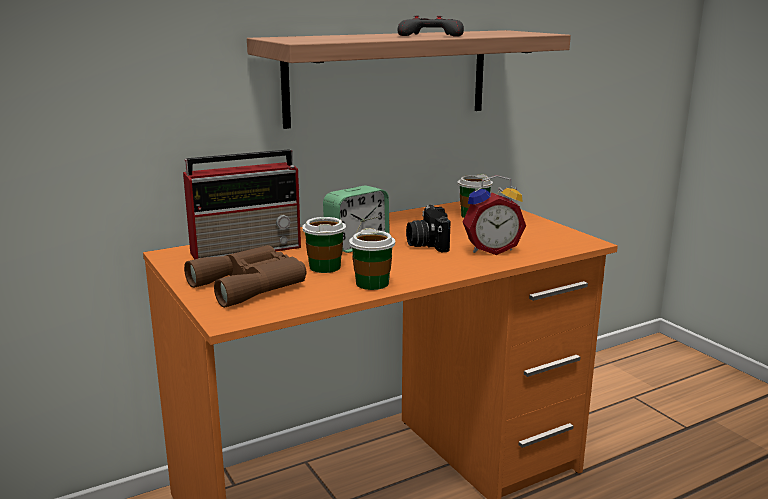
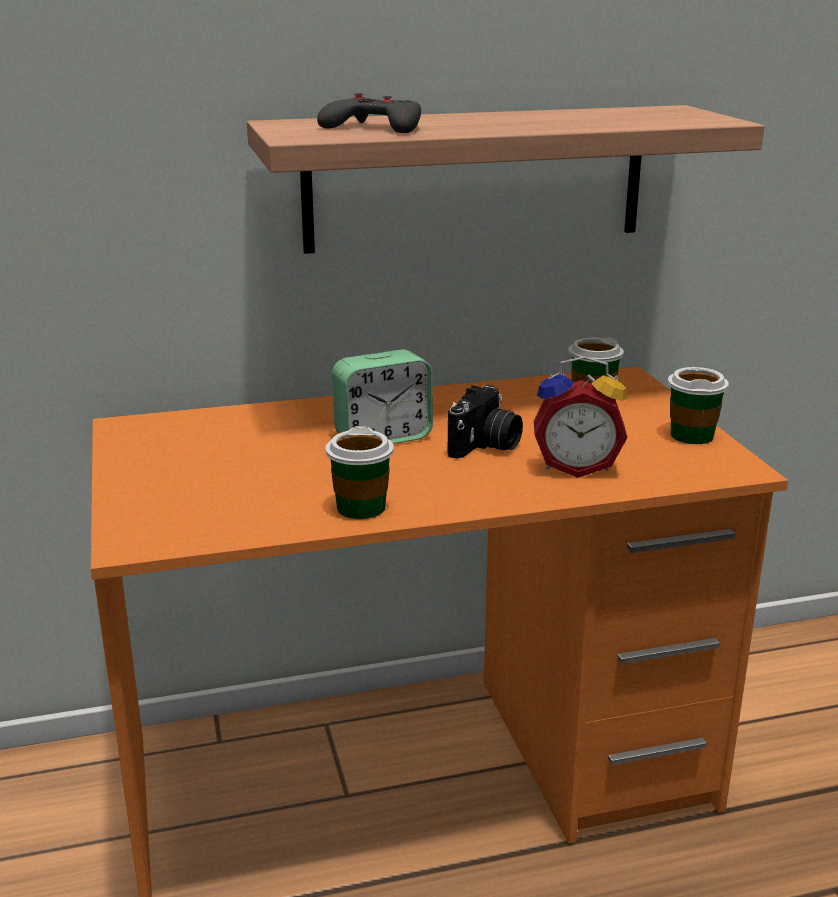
camera: 15 degrees right, 5 degrees up
radio [183,149,301,259] -> none
brown binoculars [184,245,307,308] -> none
cup [302,217,346,273] -> cup moved to [668,367,729,444]
grey game controller [398,16,464,37] -> grey game controller moved to [317,93,421,133]
camera [406,205,450,252] -> camera turned 150 degrees counterclockwise [447,385,523,459]

